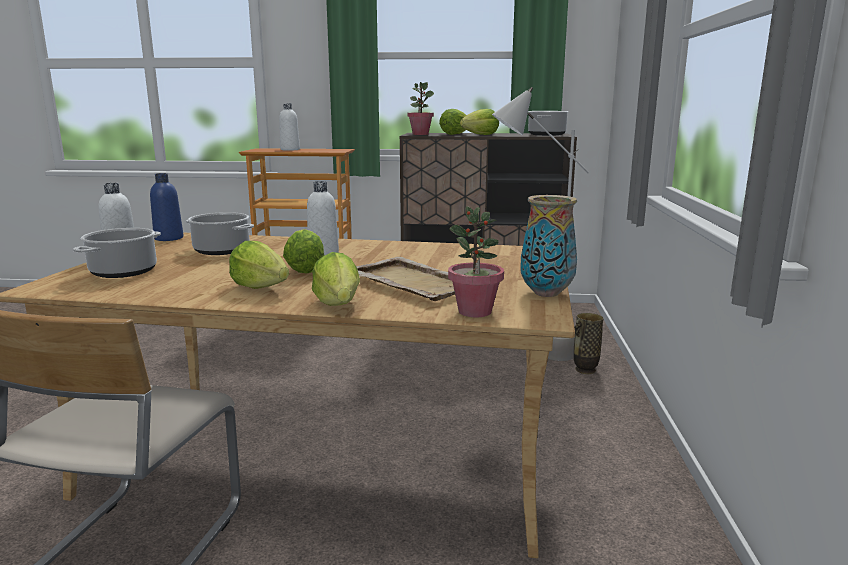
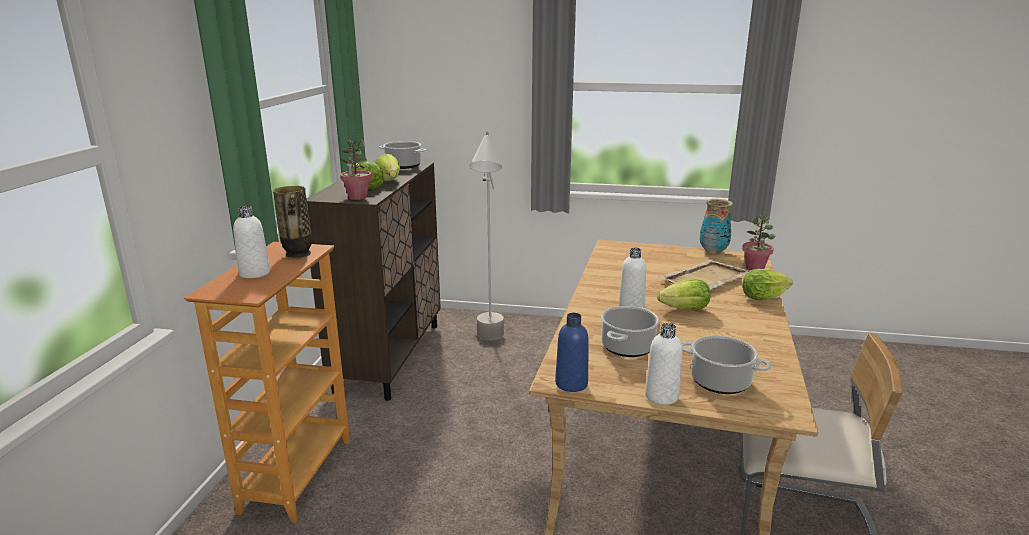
camera: 85 degrees left, 5 degrees up
lettuce [229,241,289,289] -> none
vase [574,313,603,374] -> vase moved to [273,186,312,258]

